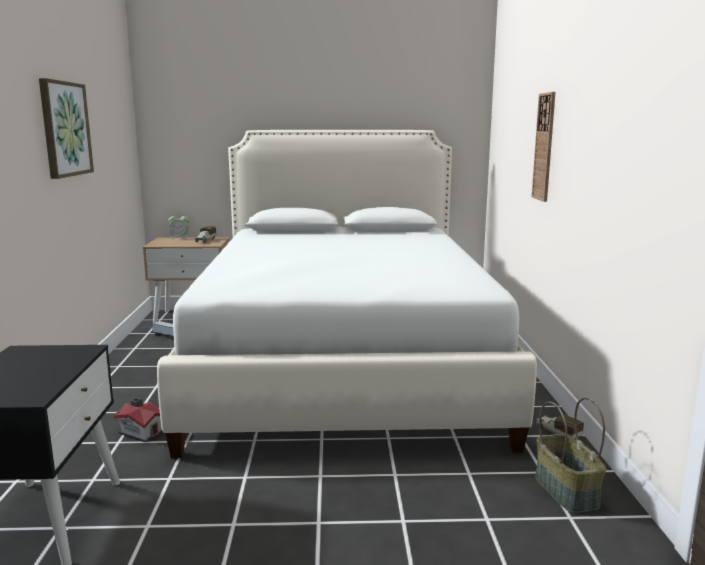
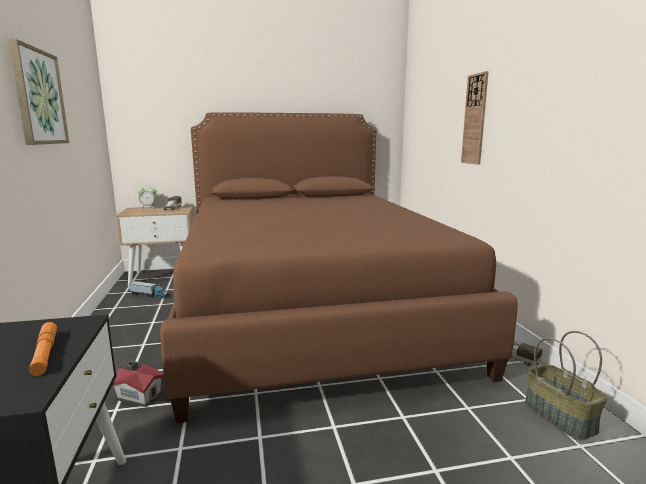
camera: 10 degrees left, 0 degrees up
white bed [157,130,537,458] -> brown bed [160,112,517,423]
none -> orange flashlight [29,322,57,376]

